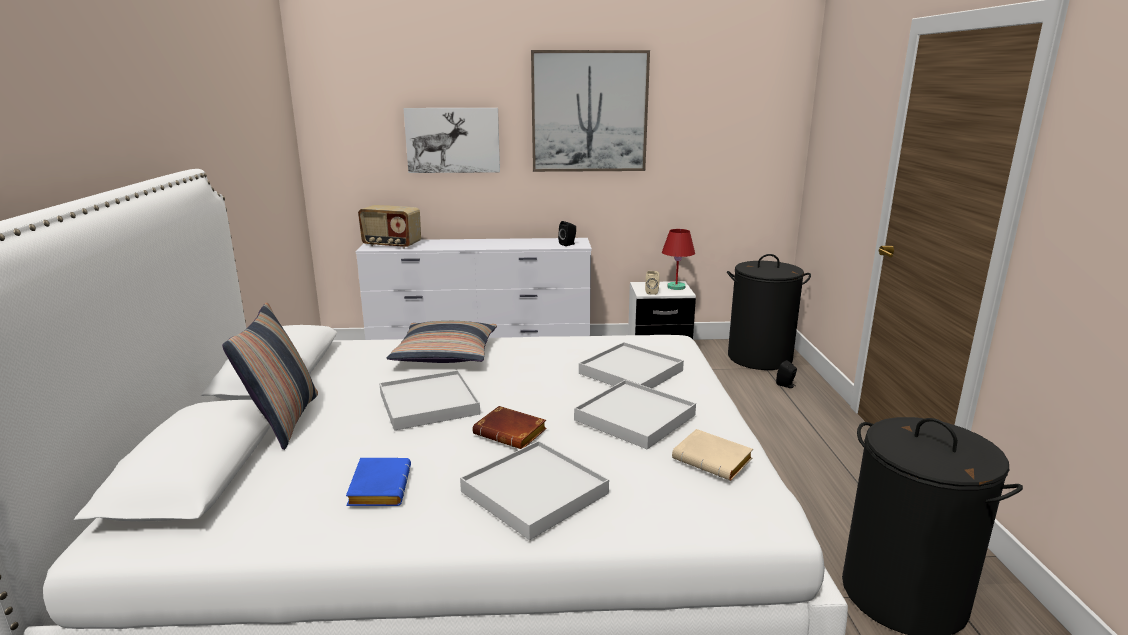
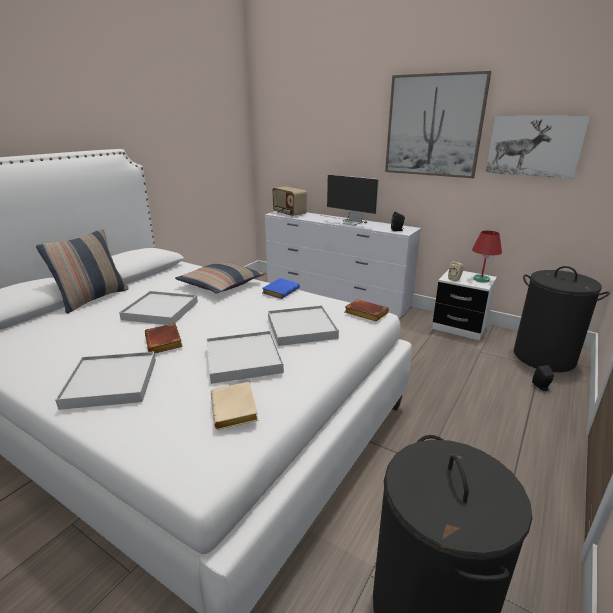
camera: 35 degrees right, 5 degrees up
blue book [346,458,411,506] -> blue book moved to [262,278,300,299]
picture [403,108,500,173] -> picture moved to [486,116,590,179]
none -> monitor [319,174,379,226]
none -> brown book [345,299,389,321]

